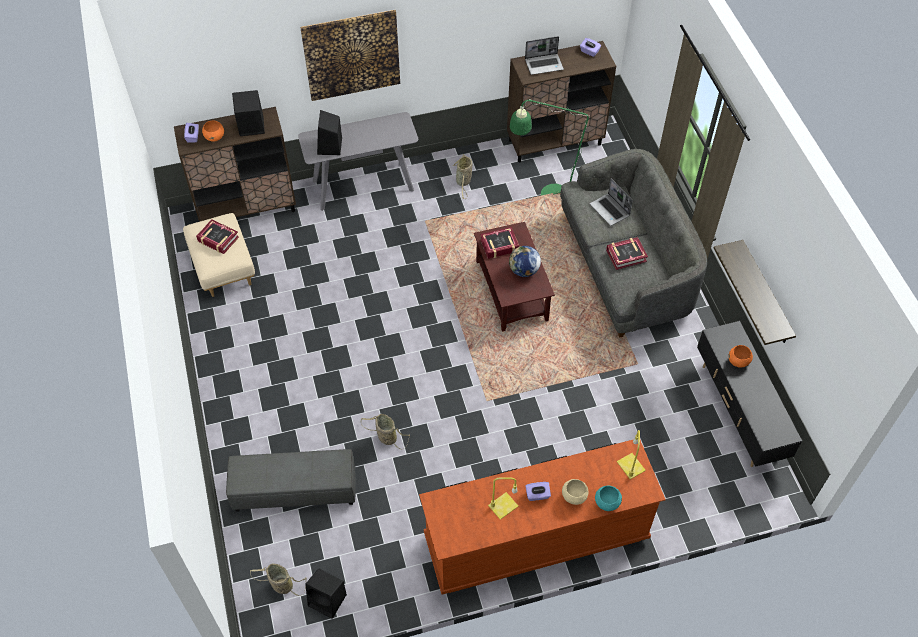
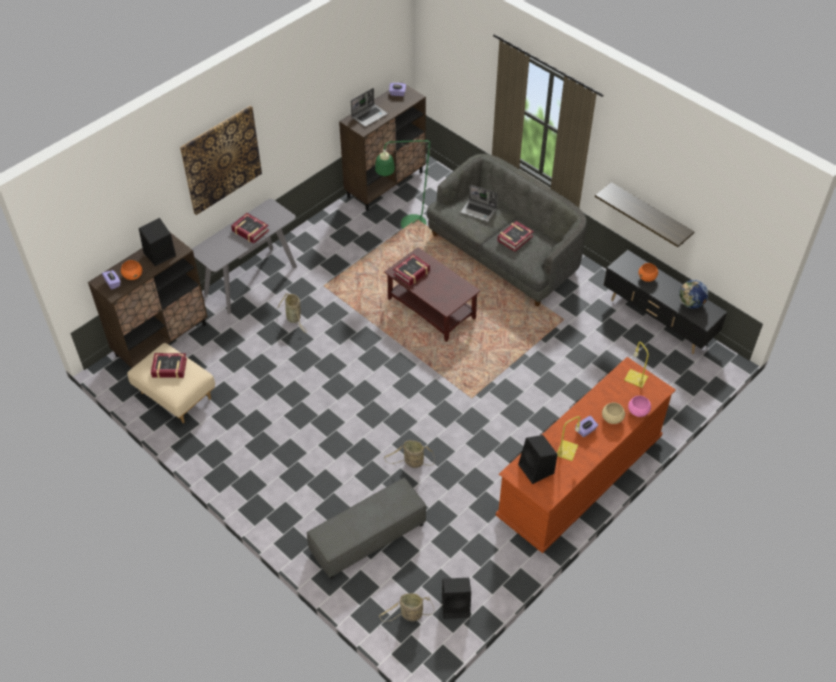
camera: 30 degrees left, 5 degrees down
black speaker [317,110,342,155] -> black speaker moved to [518,435,558,484]
basket [453,154,472,199] -> basket moved to [277,293,307,333]
globe [509,246,541,277] -> globe moved to [679,280,709,309]
turquoise bowl [595,486,622,511] -> pink bowl [628,396,651,417]
none -> book [231,213,269,243]

